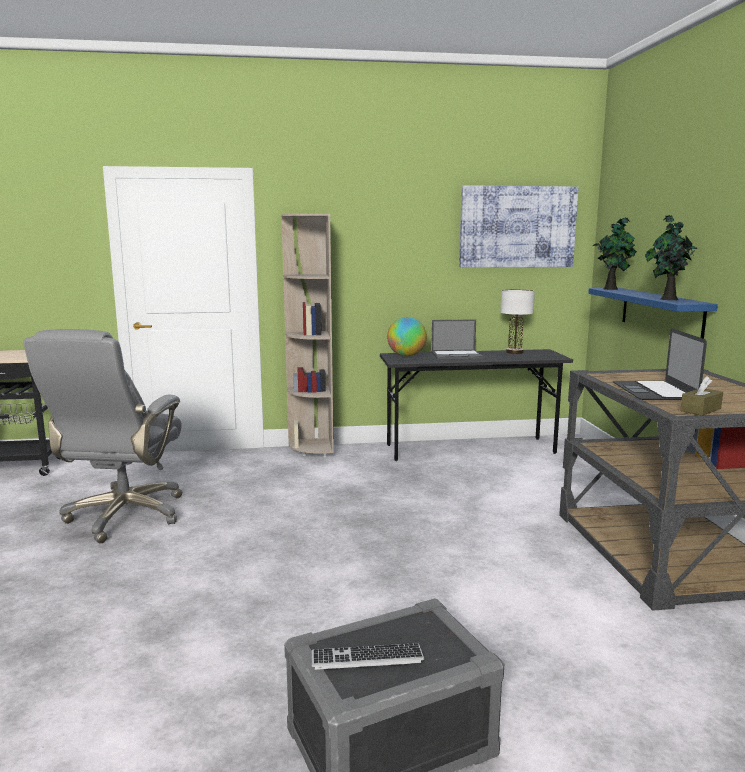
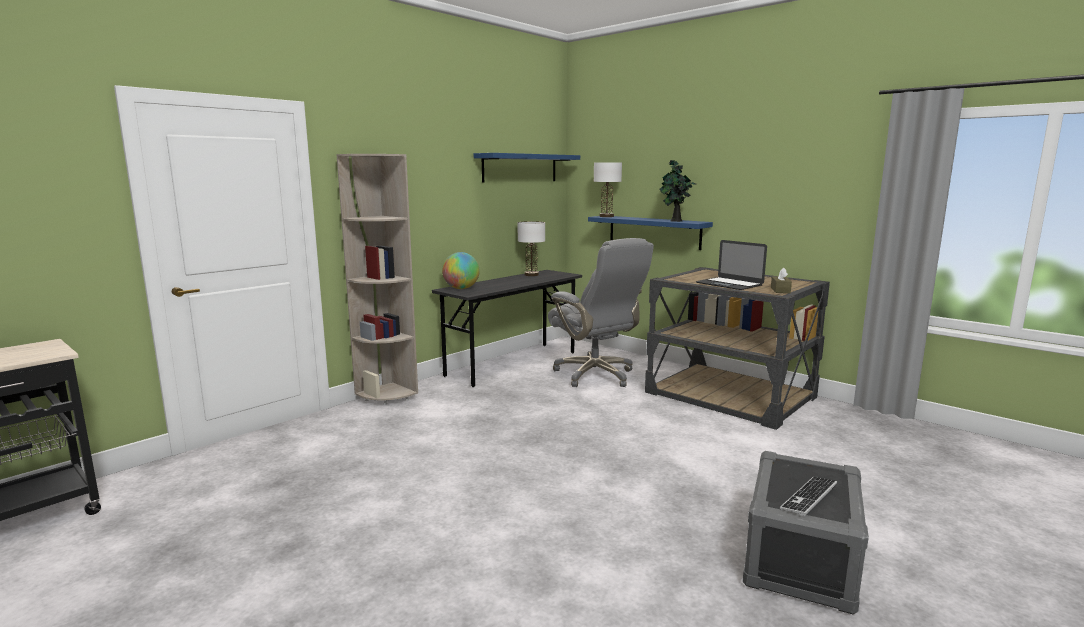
camera: 40 degrees left, 0 degrees up
grey office chair [23,329,182,543] -> grey office chair moved to [548,238,654,387]
laptop [431,319,483,359] -> none
picture [459,185,579,268] -> blue shelf [474,153,580,182]
potted plant [592,217,637,290] -> table lamp [594,162,622,217]

